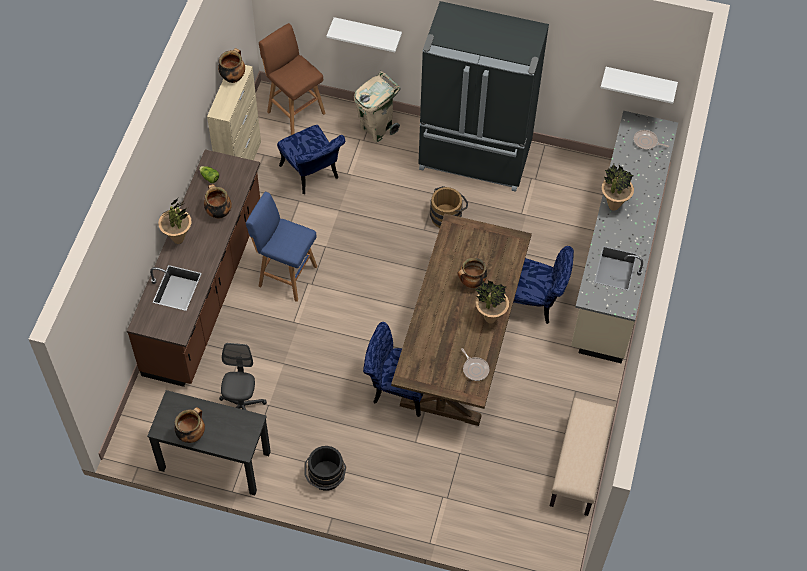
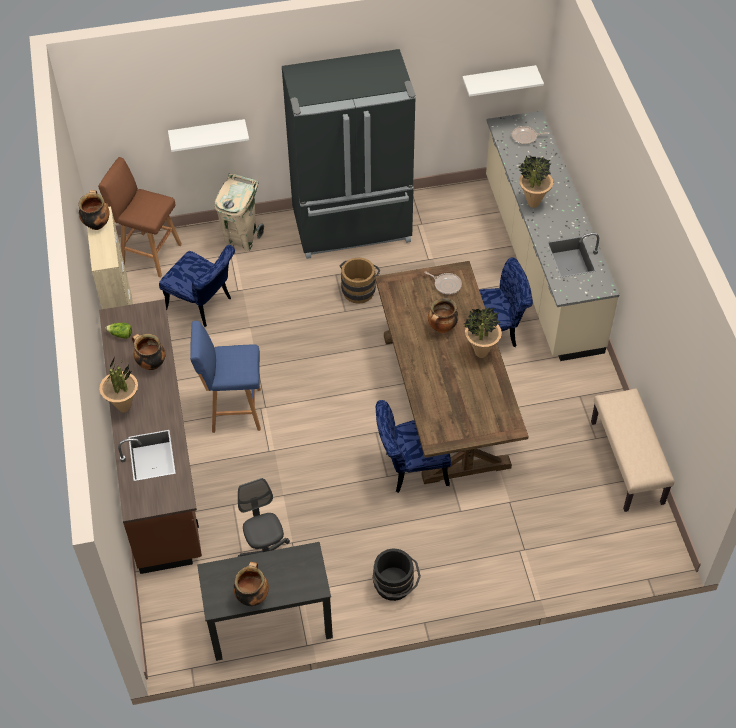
camera: 25 degrees left, 5 degrees down
frying pan [461,348,489,381] -> frying pan moved to [424,271,462,295]

